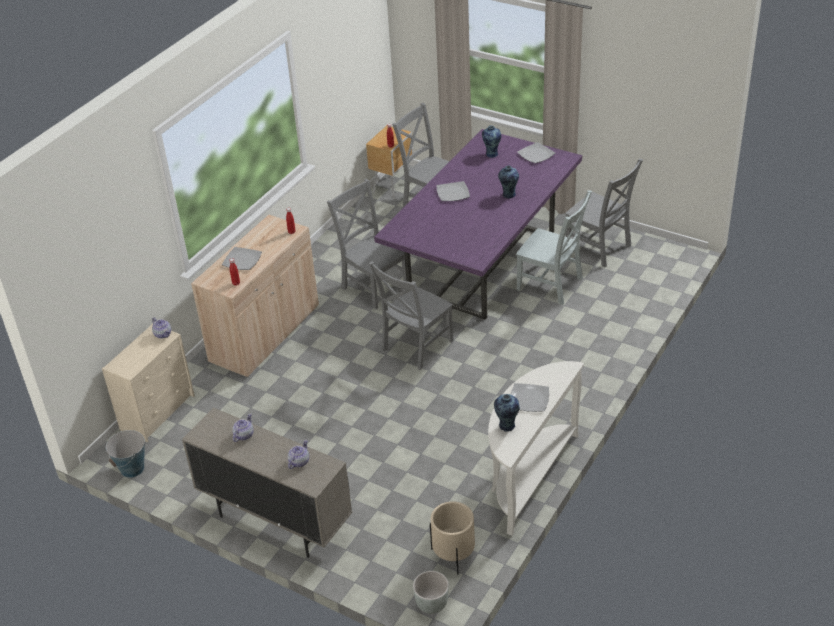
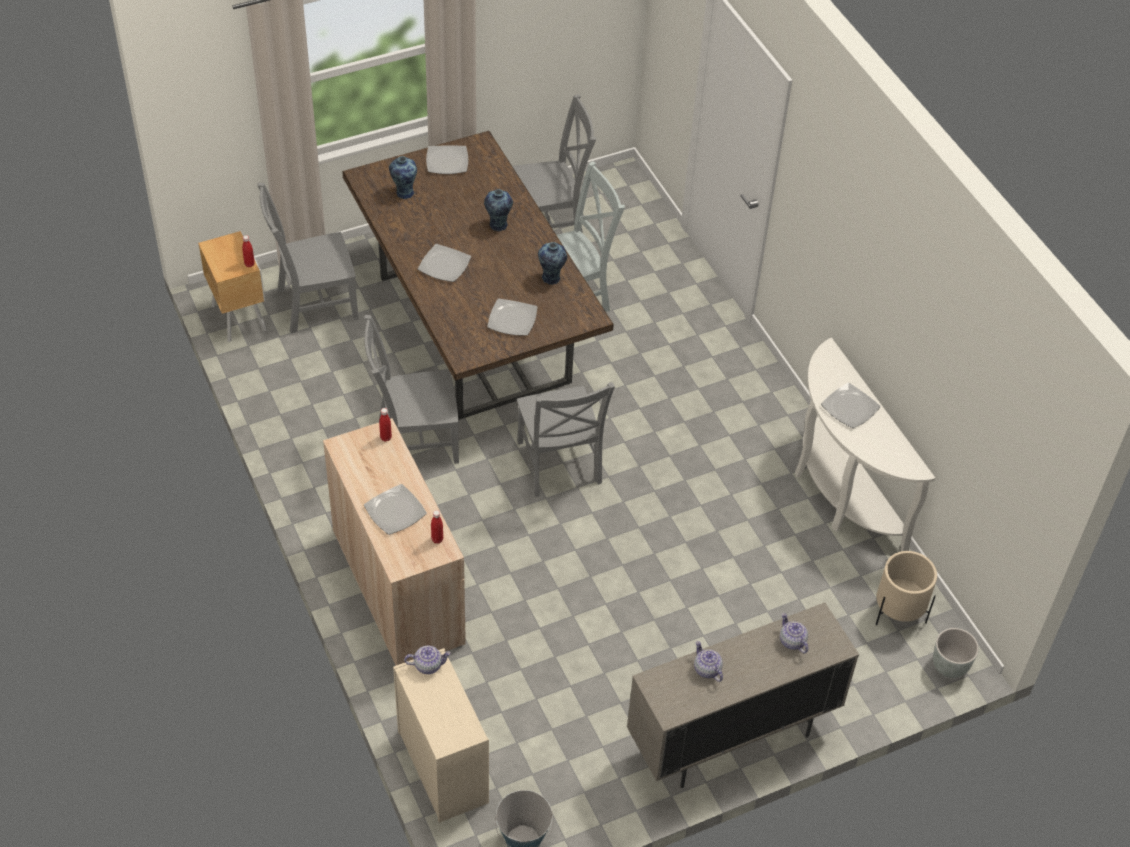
camera: 60 degrees left, 10 degrees up
purple dining table [374,129,582,320] -> brown dining table [343,131,614,420]
vase [494,394,520,431] -> vase moved to [538,242,567,285]
none -> plate [487,298,537,336]

